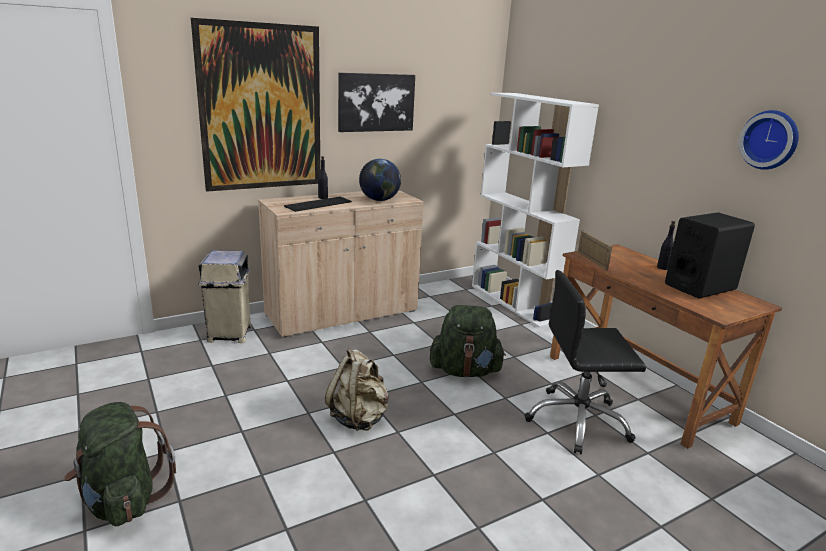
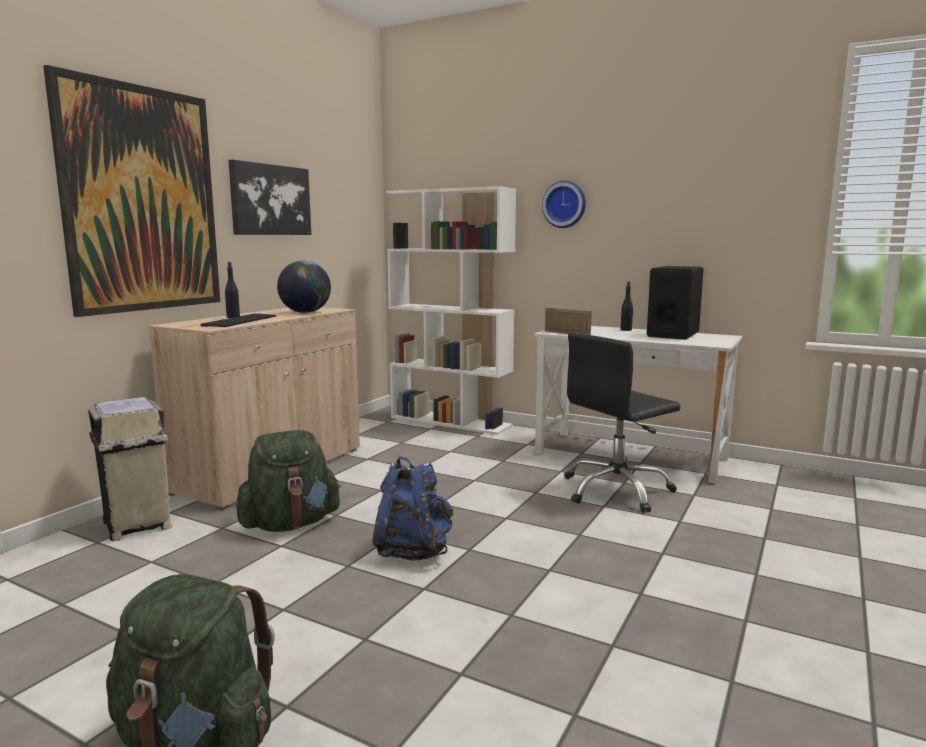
camera: 30 degrees left, 10 degrees down
beige backpack [325,349,389,431] -> blue backpack [373,456,453,561]
green backpack [430,305,506,377] -> green backpack moved to [236,430,341,532]
brown desk [550,244,782,449] -> white desk [534,326,743,484]
wall clock [739,110,799,170] -> wall clock moved to [542,180,586,228]

